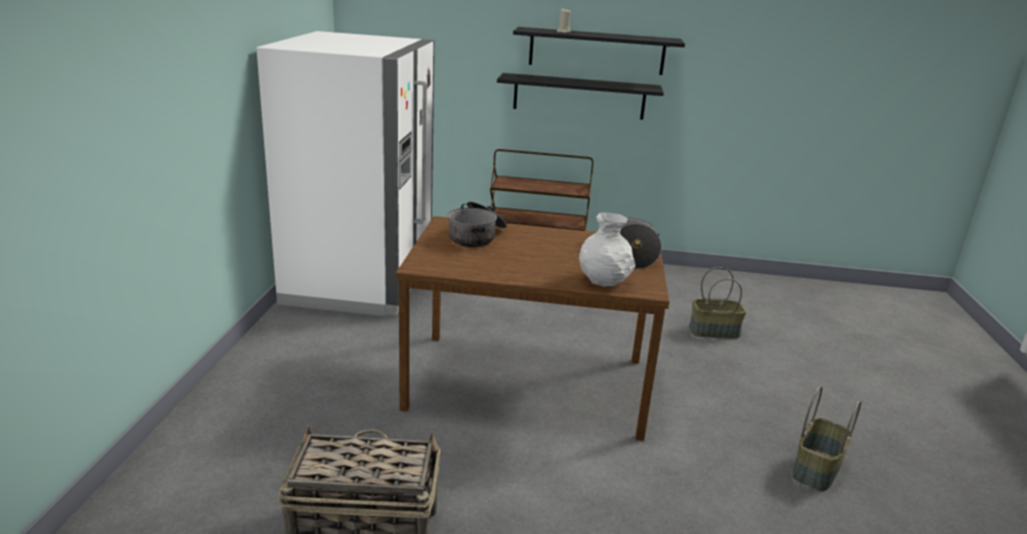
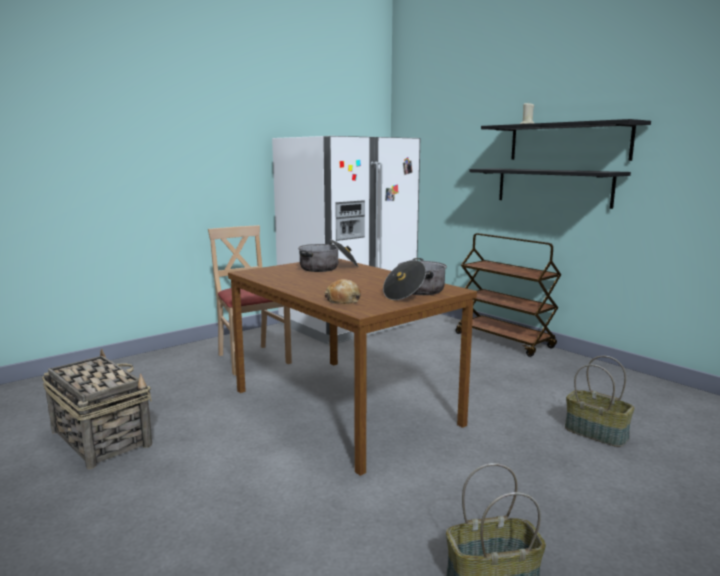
camera: 45 degrees right, 10 degrees down
white vase [579,212,635,287] -> bread [325,279,361,304]
none -> beige chair [208,225,292,376]

